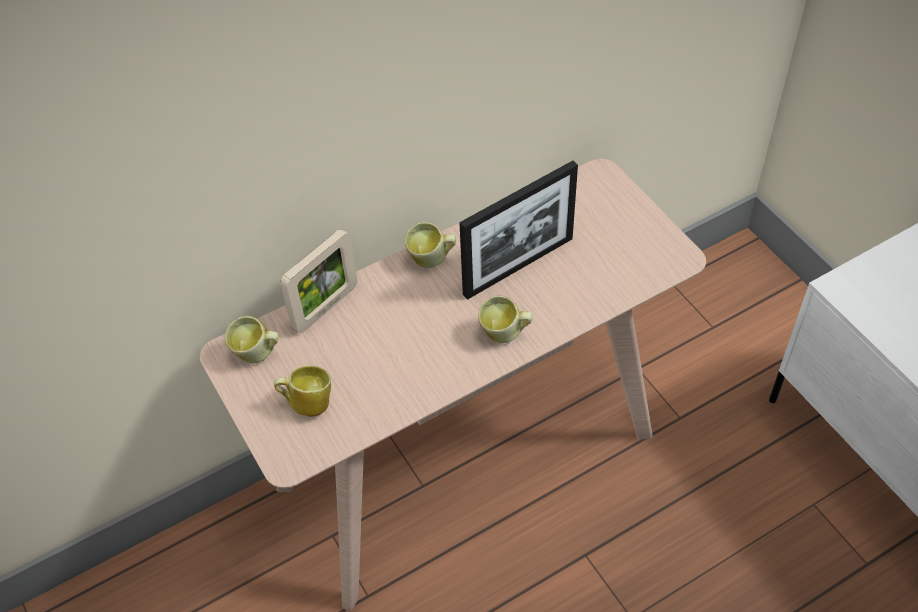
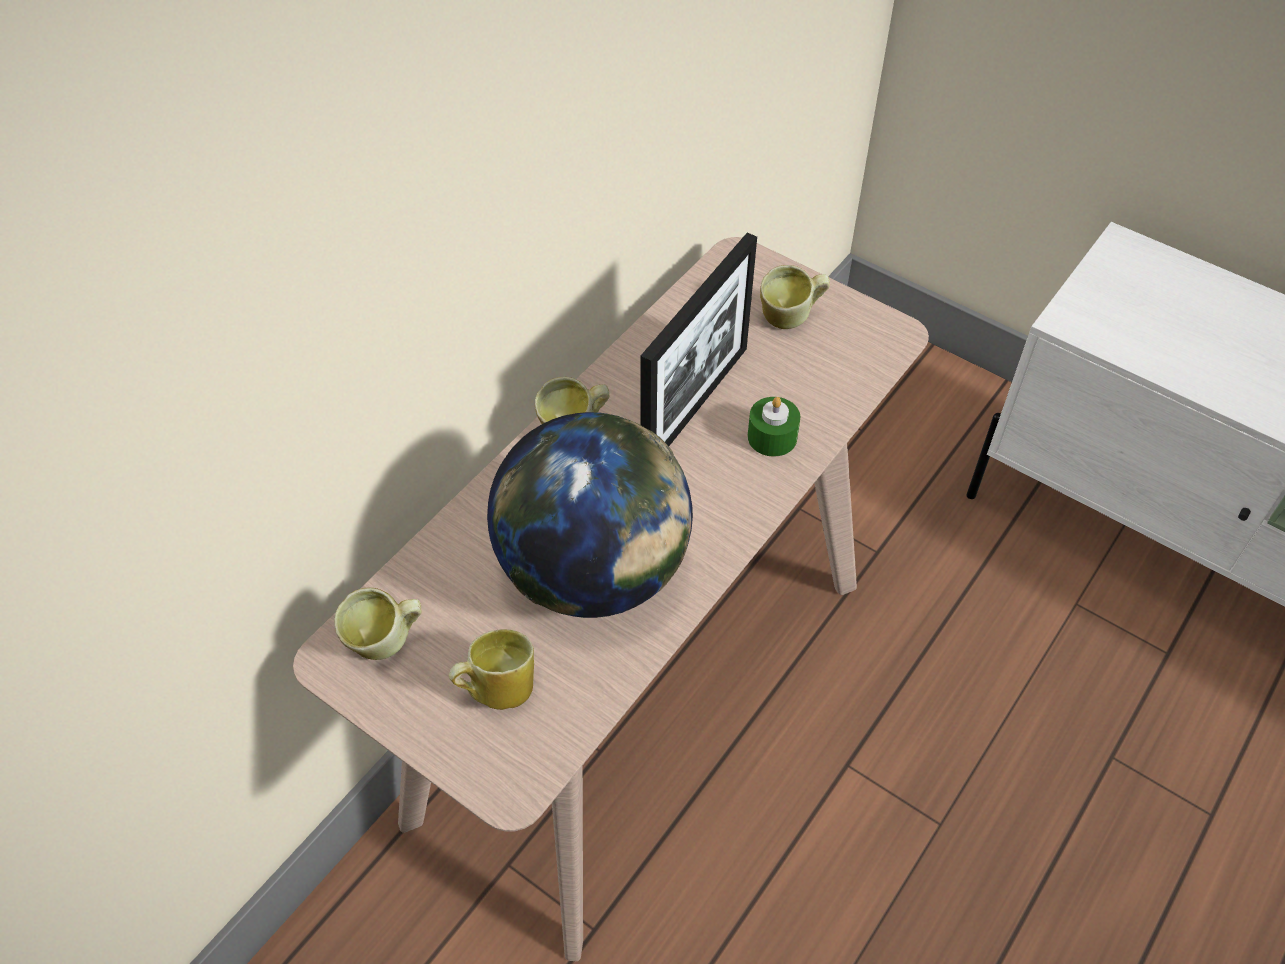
camera: 25 degrees left, 0 degrees up
picture frame [280,229,357,333] -> none
mug [478,295,533,343] -> mug moved to [760,265,830,329]
none -> globe [487,412,693,618]
none -> green candle [747,397,800,457]

